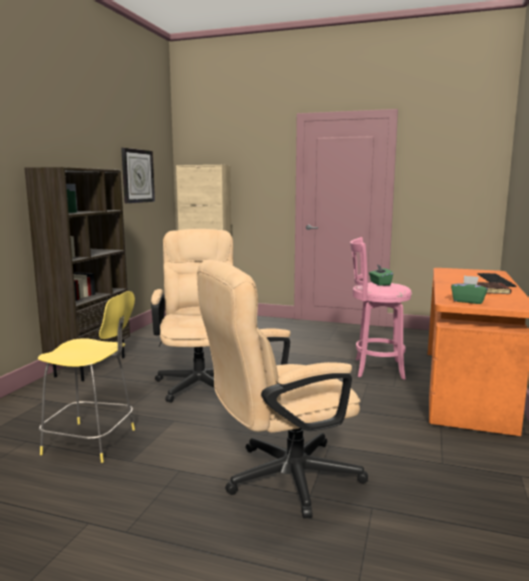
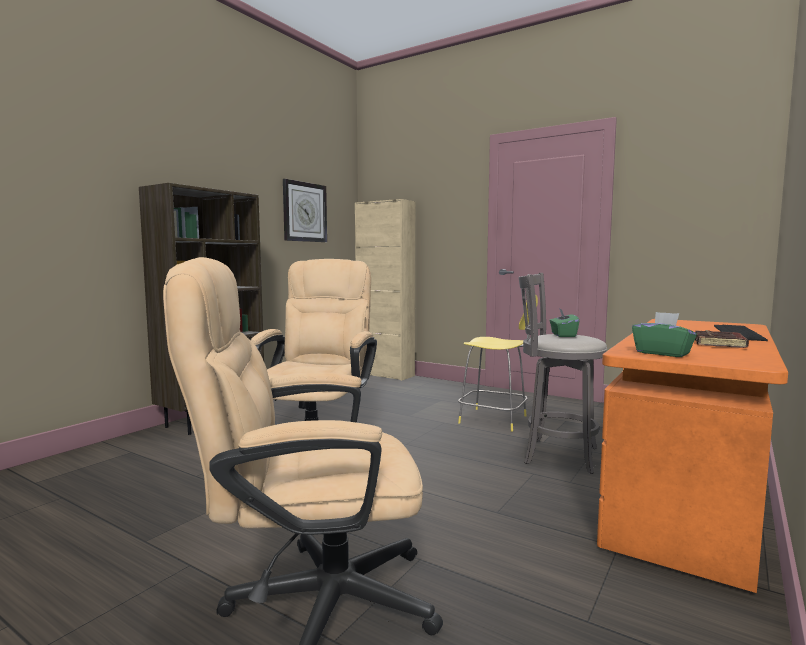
camera: 15 degrees right, 5 degrees down
yellow stool [38,291,135,463] -> yellow stool moved to [458,294,538,432]
pink stool [350,237,412,380] -> grey stool [519,273,607,474]

